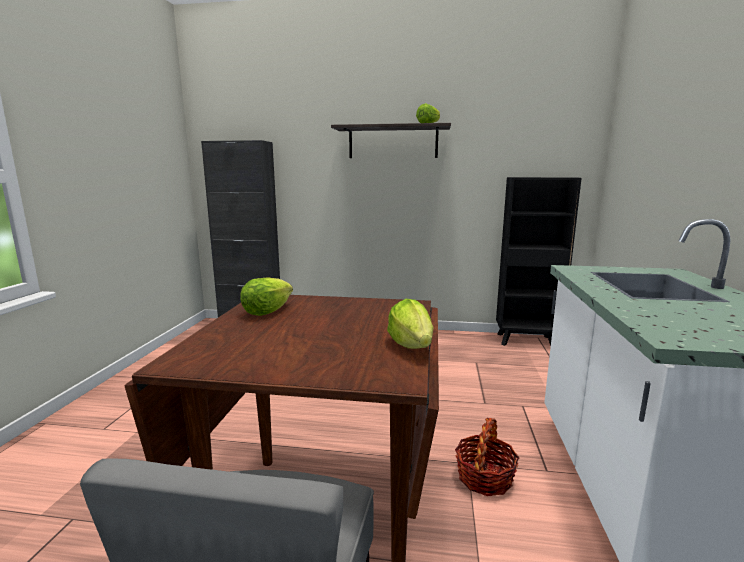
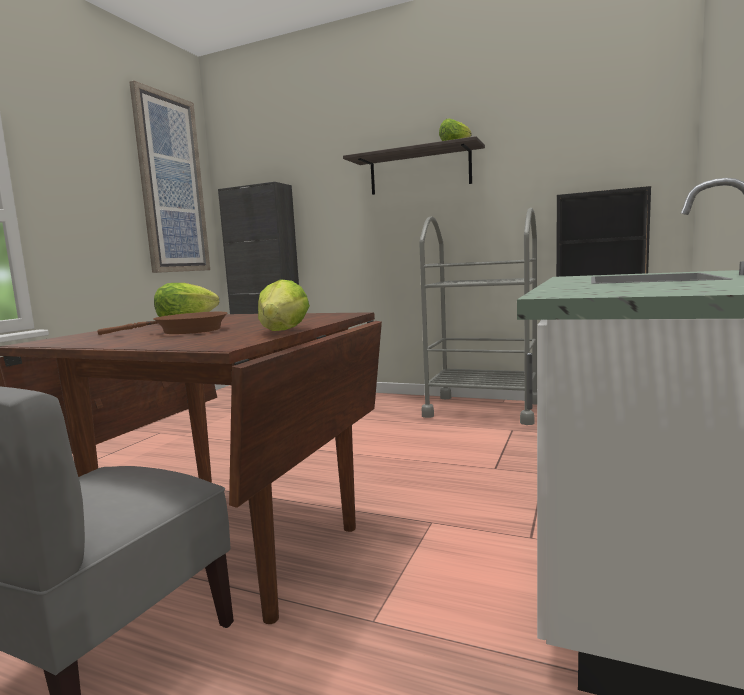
camera: 15 degrees right, 5 degrees down
basket [455,418,519,496] -> none
none -> brown frying pan [98,312,227,335]
none -> picture [129,81,210,273]
none -> grey cart [419,208,537,425]

